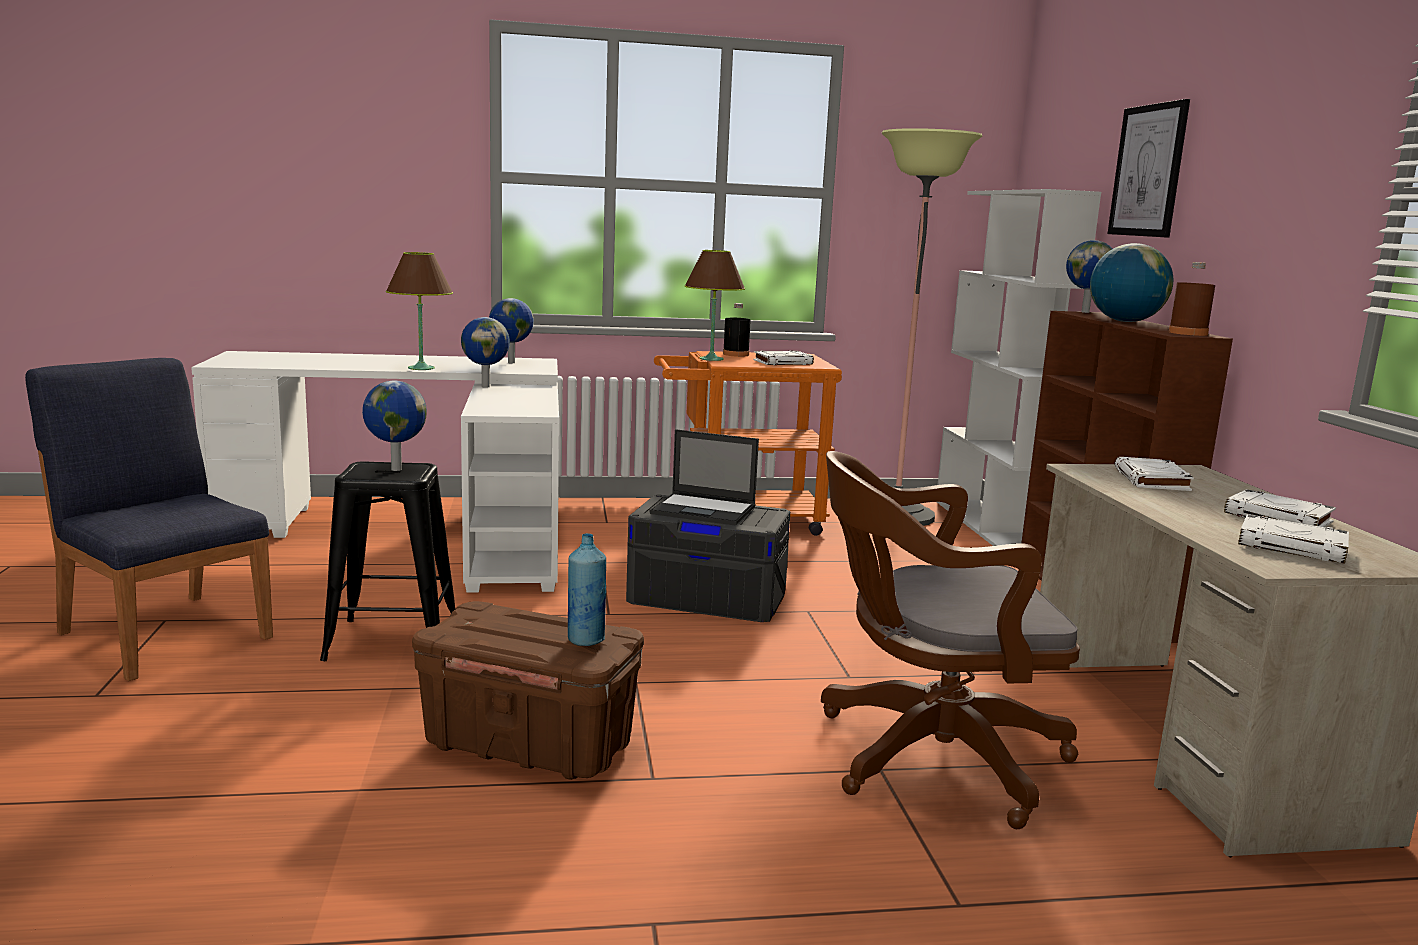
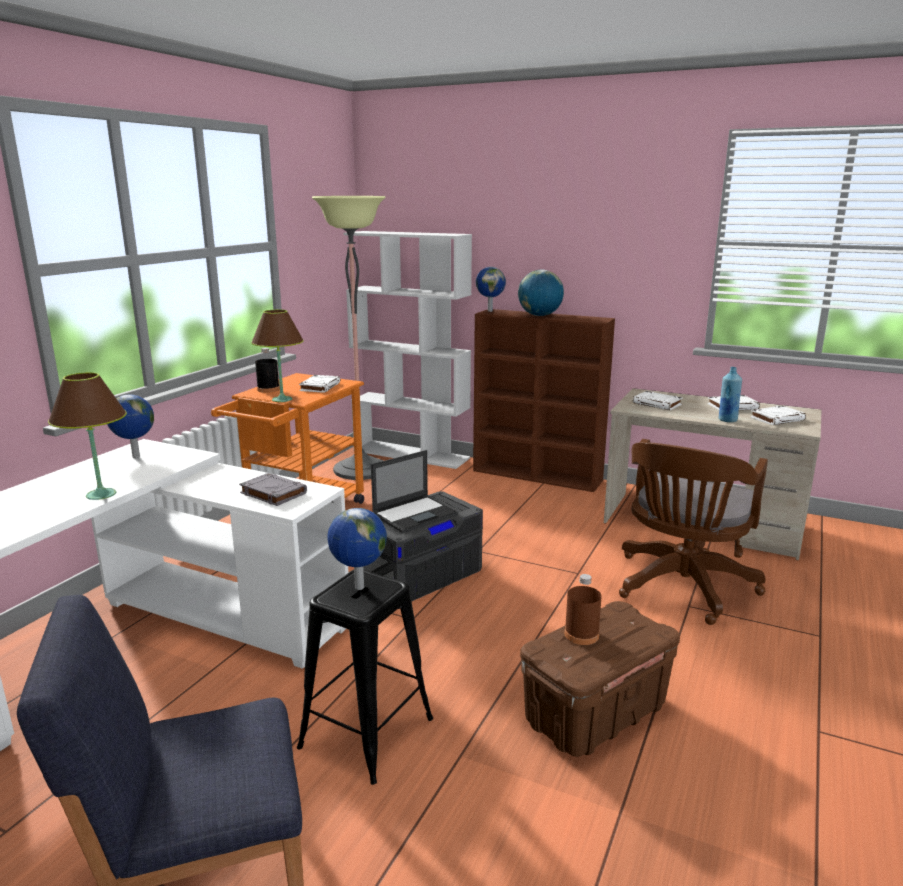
camera: 55 degrees left, 5 degrees up
globe [461,317,510,388] -> none
blue bottle [568,533,606,646] -> blue bottle moved to [719,367,742,422]
picture [1108,99,1190,238] -> none
brown bottle [1169,262,1215,336] -> brown bottle moved to [564,574,602,645]
none -> grey book [239,473,307,506]

